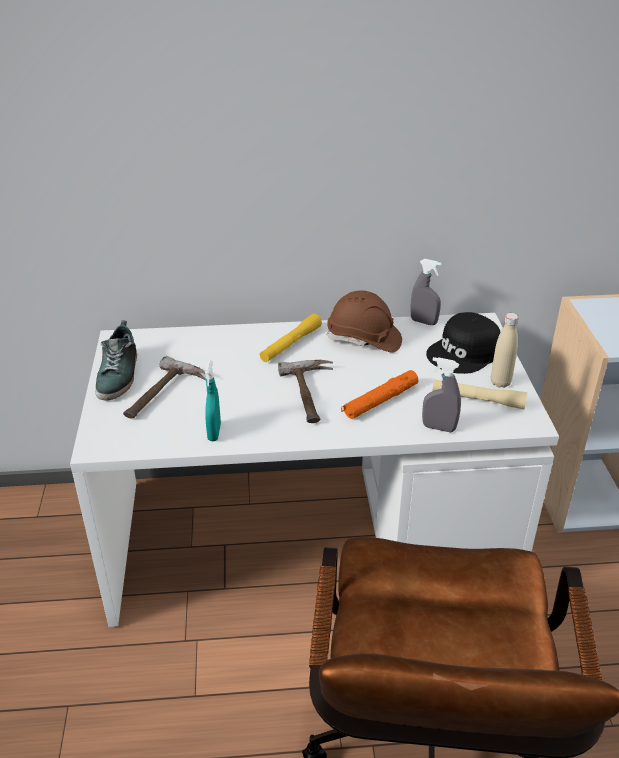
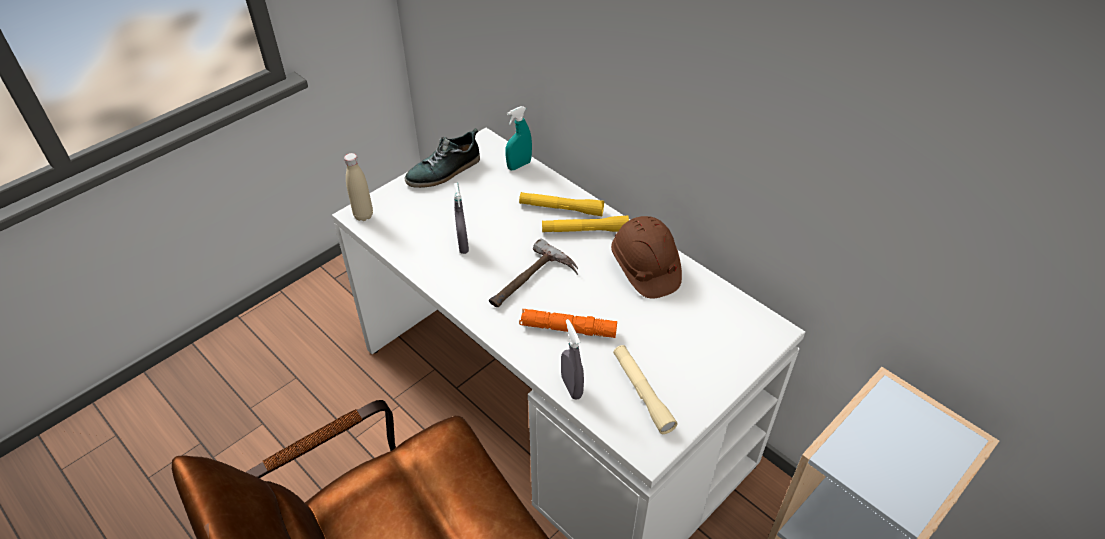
camera: 50 degrees right, 10 degrees up
hammer [123,356,206,419] -> none
turquoise spray bottle [205,361,221,441] -> turquoise spray bottle moved to [505,106,532,170]
grey spray bottle [410,259,442,325] -> grey spray bottle moved to [454,183,469,254]
black cap [426,312,500,374] -> none
beige bottle [491,313,519,388] -> beige bottle moved to [344,153,373,221]
none -> yellow flashlight [519,192,604,216]

